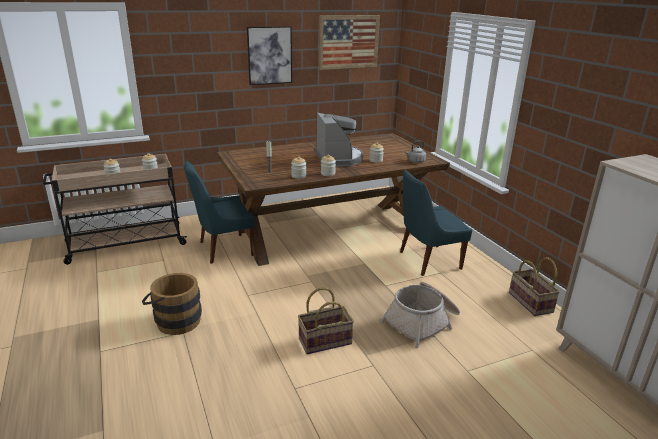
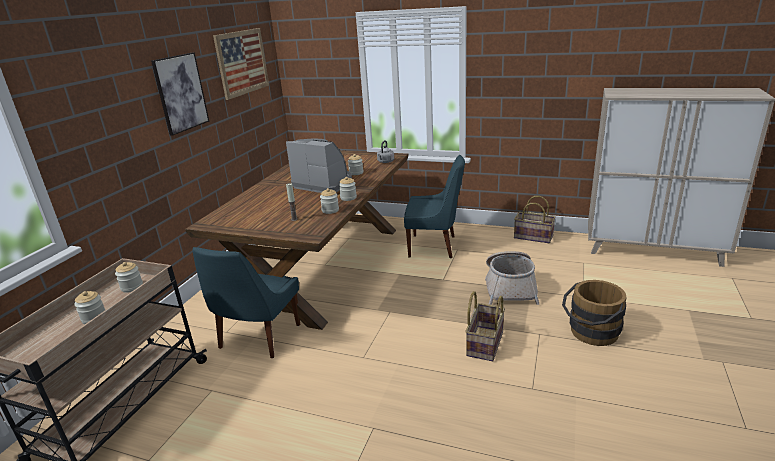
camera: 45 degrees left, 0 degrees up
brown bucket [142,273,202,335] -> brown bucket moved to [562,280,626,346]
blue chair [400,170,472,276] -> blue chair turned 105 degrees counterclockwise [404,155,465,258]

